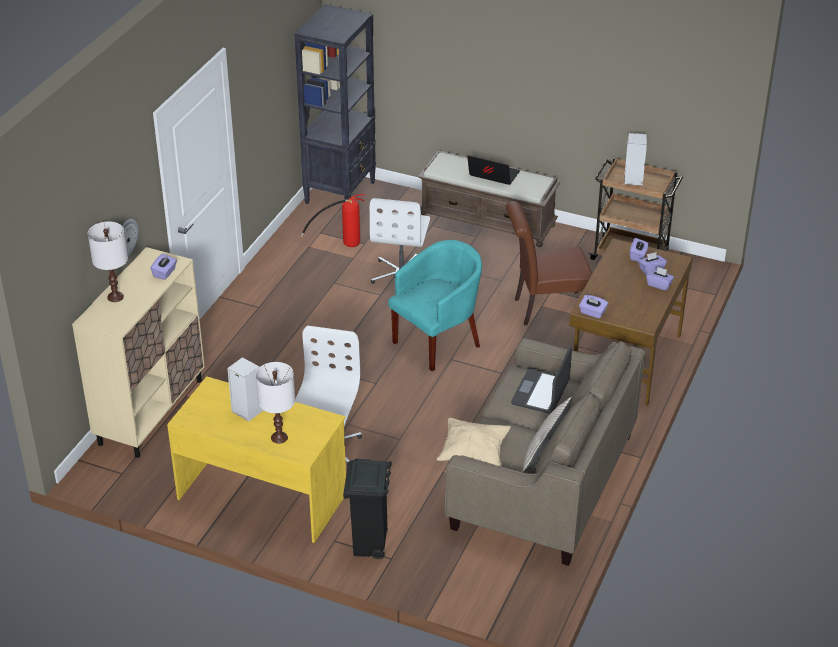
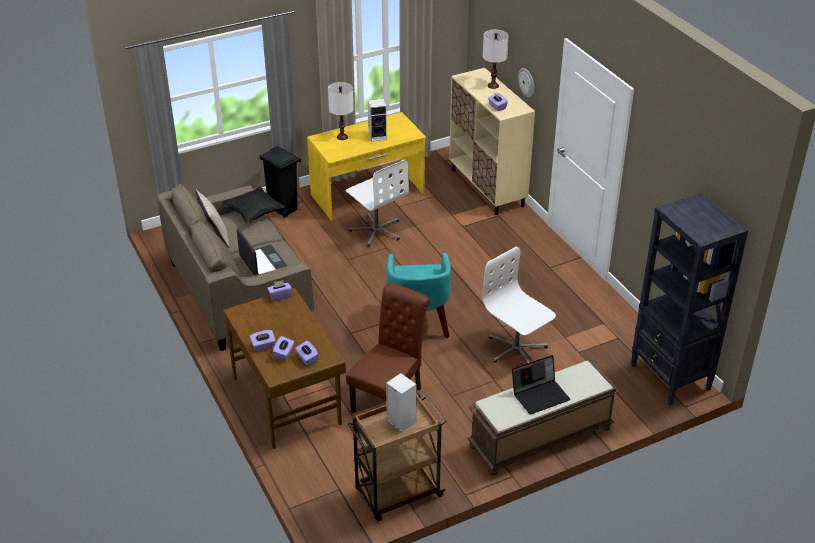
camera: 130 degrees right, 0 degrees up
fire extinguisher [301,194,365,247] -> none
beige pillow [437,418,511,467] -> black pillow [222,186,285,223]

